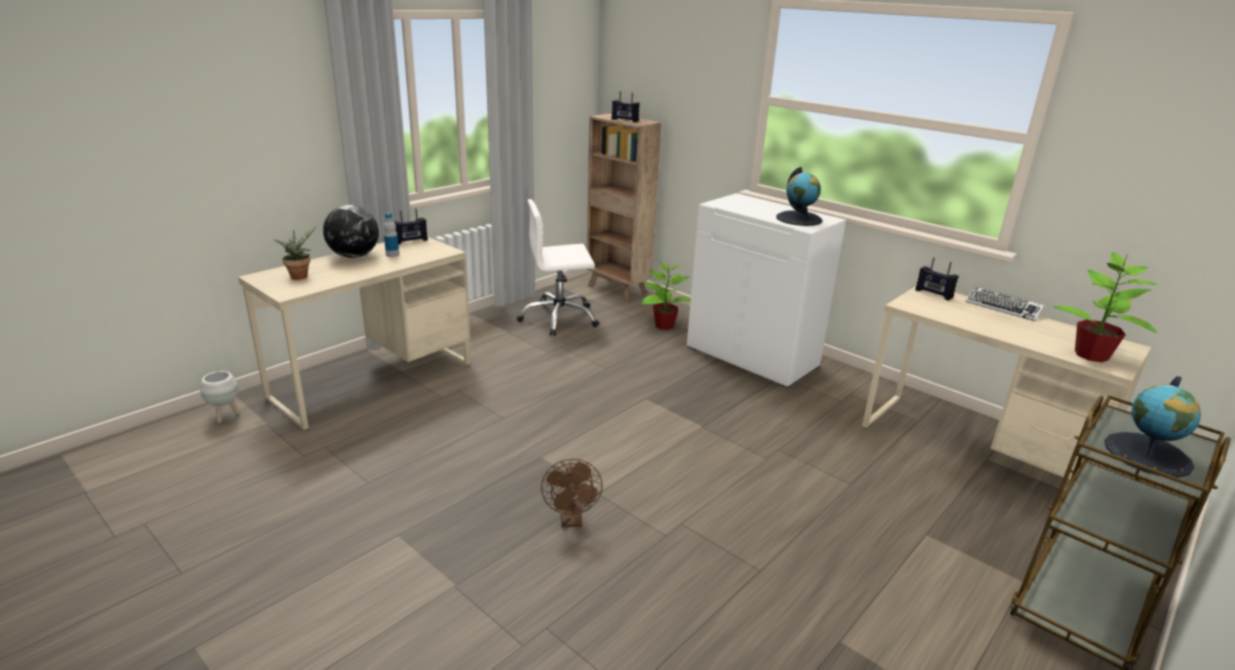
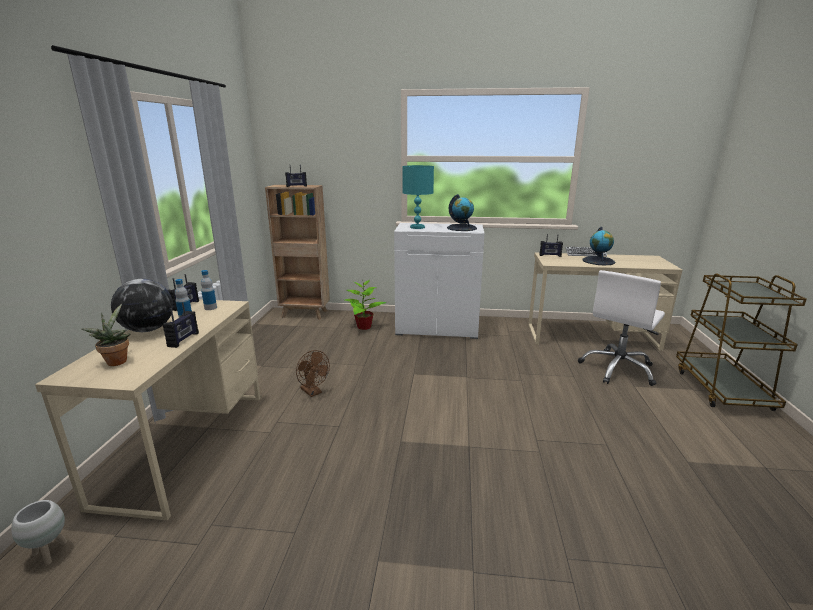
camera: 35 degrees left, 5 degrees down
white office chair [516,199,599,336] -> white office chair moved to [578,270,665,386]
brown fan [541,459,603,527] -> brown fan moved to [296,350,330,397]
potted plant [1053,252,1158,362] -> none
globe [1105,376,1201,478] -> globe moved to [582,227,615,265]
none -> radio [163,302,199,348]
none -> bottle [201,270,217,310]
none -> turquoise table lamp [403,165,434,229]

